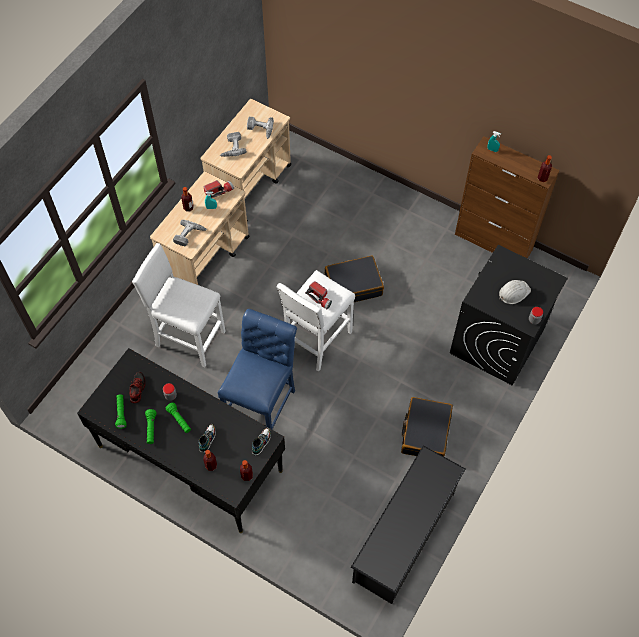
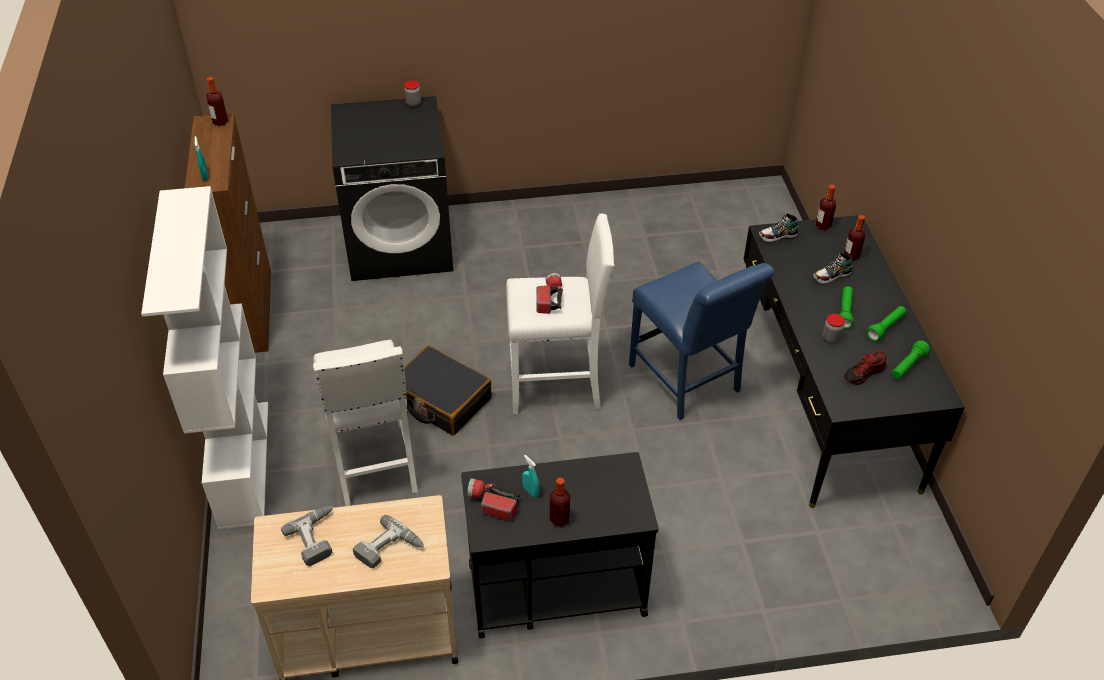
camera: 130 degrees left, 15 degrees down
white stool [132,243,225,368] -> white stool moved to [313,339,418,506]
beige cart [150,171,250,285] -> black cart [461,452,658,638]
power drill [173,220,207,246] -> none
blue chair [218,309,297,429] -> blue chair turned 105 degrees counterclockwise [629,261,774,420]
black shoe rack [351,445,465,604] -> none
black suitcase [401,397,453,456] -> none
white hard hat [499,280,531,304] -> none
none -> white bookcase [141,186,268,530]

